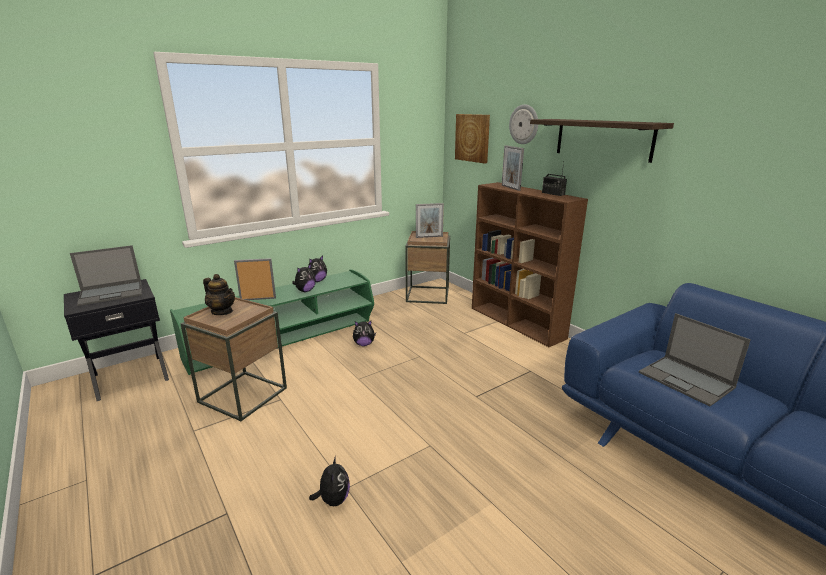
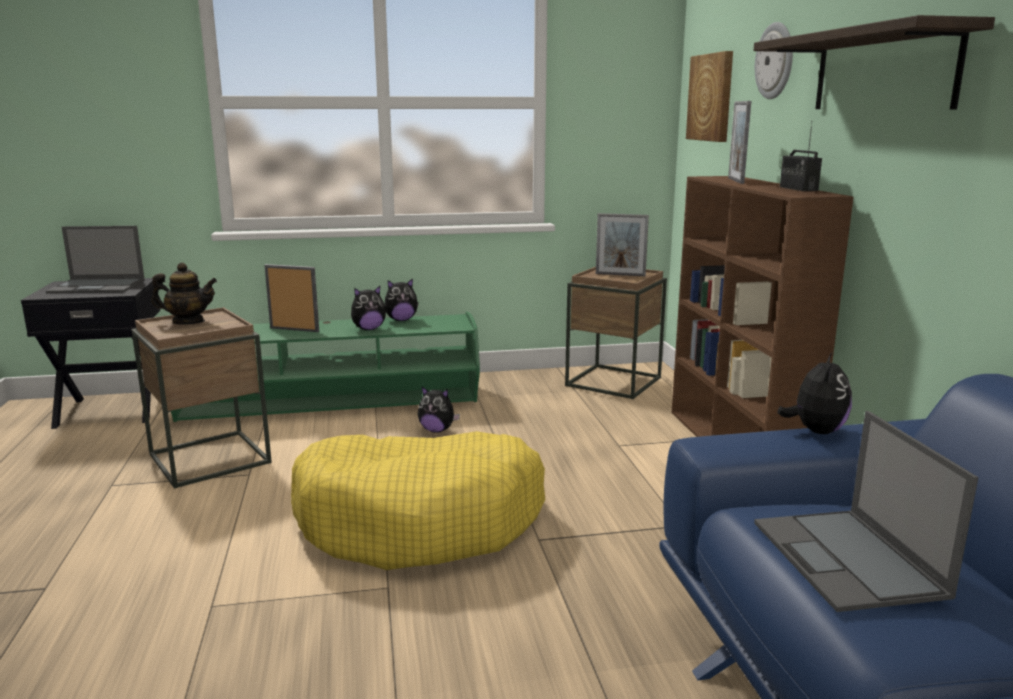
camera: 25 degrees right, 5 degrees down
teapot [203,274,235,315] -> teapot turned 60 degrees counterclockwise [152,263,217,325]
plush toy [309,455,350,506] -> plush toy moved to [777,352,852,434]
none -> yellow dog bed [291,431,545,570]

